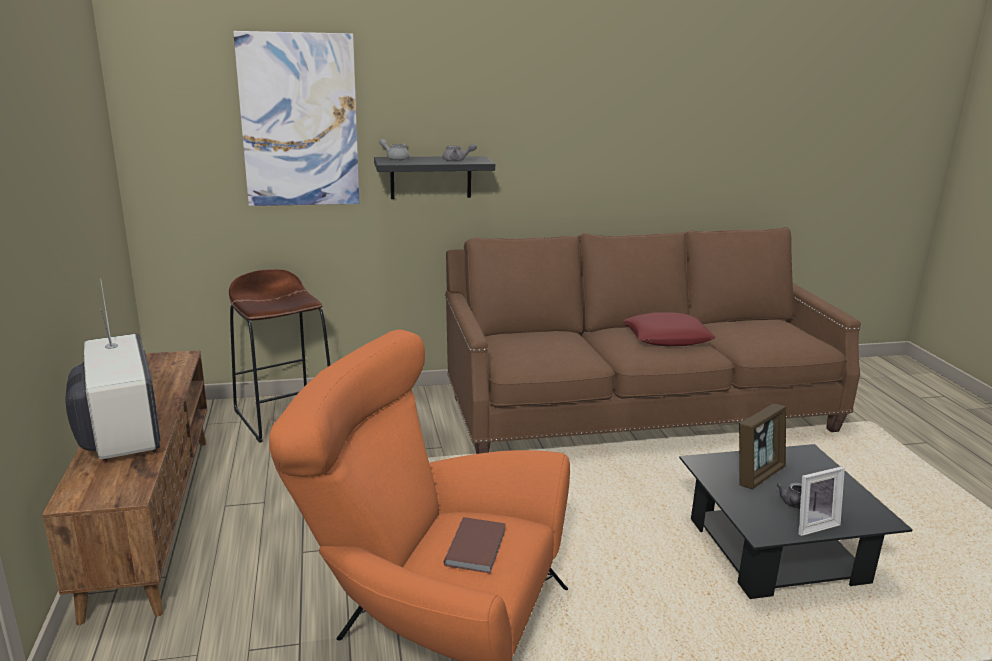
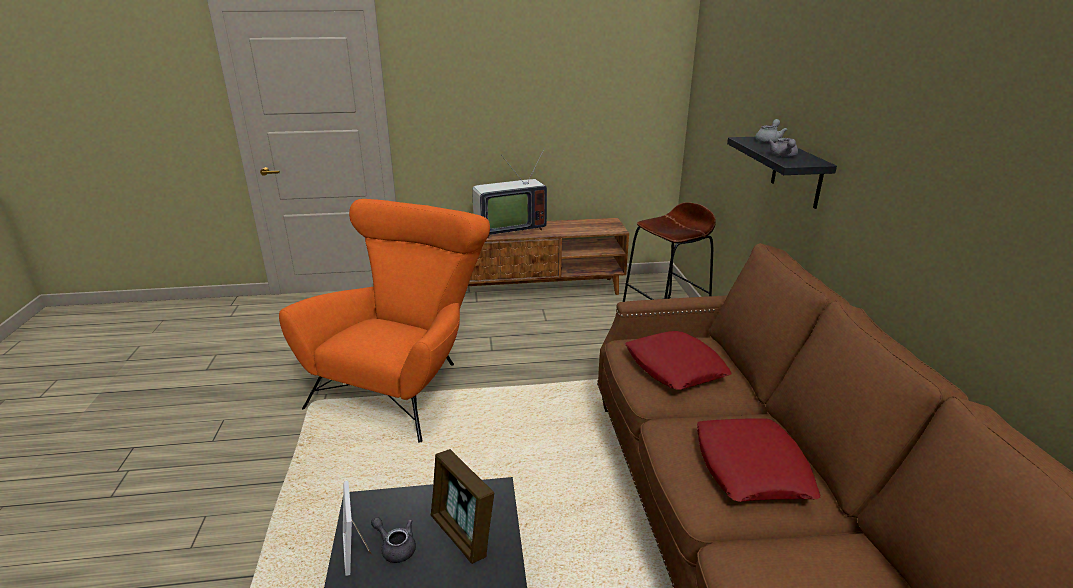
camera: 95 degrees right, 5 degrees up
picture [233,31,359,206] -> none
brown book [443,517,506,573] -> none
none -> red pillow [625,331,732,390]

